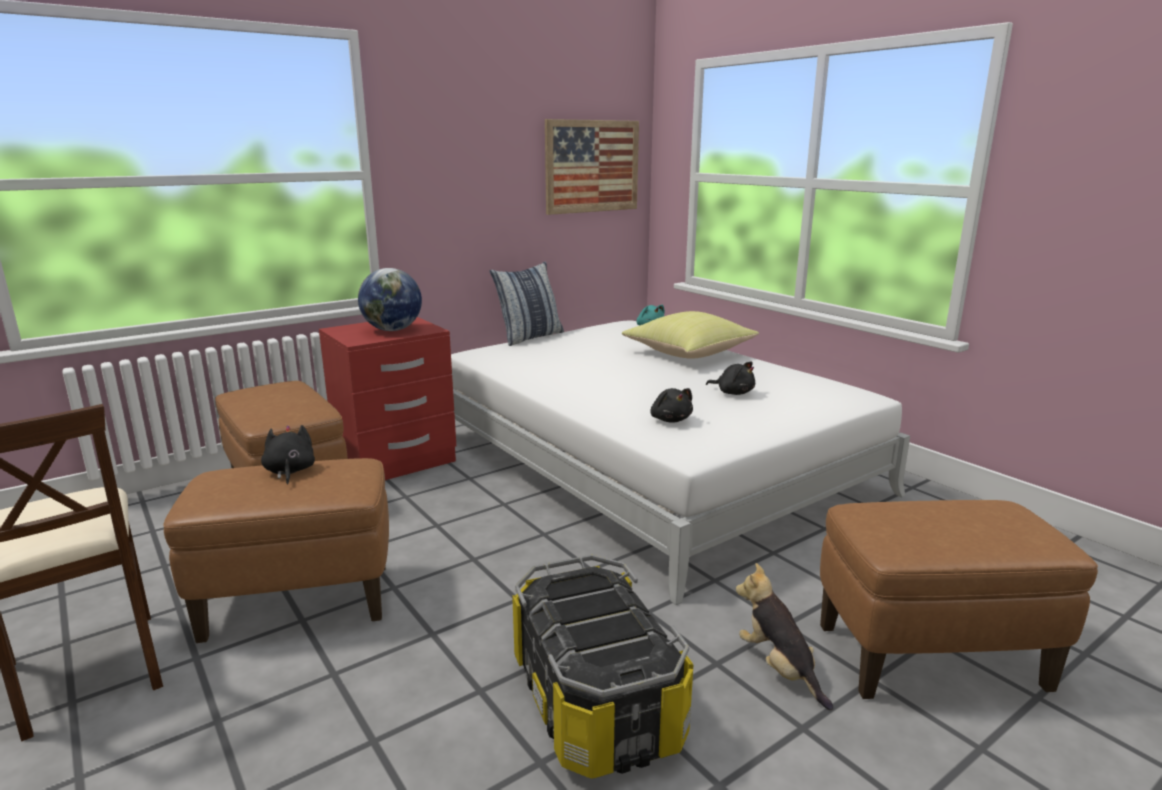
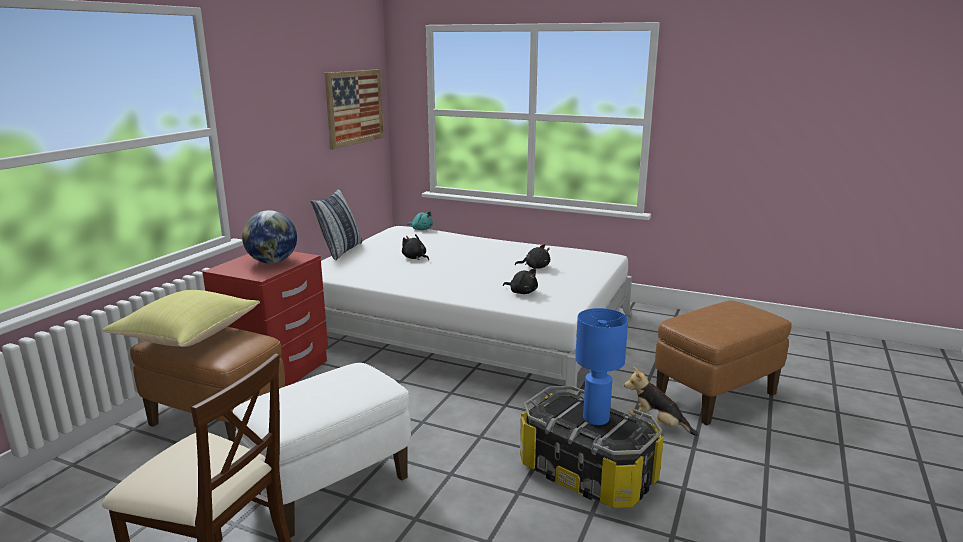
camera: 30 degrees left, 0 degrees up
brown ottoman [163,458,389,643] -> white ottoman [233,363,411,538]
black plush toy [261,425,315,484] -> black plush toy moved to [402,234,429,260]
yellow pillow [622,311,759,358] -> yellow pillow moved to [103,290,260,347]
none -> blue table lamp [575,308,628,425]

